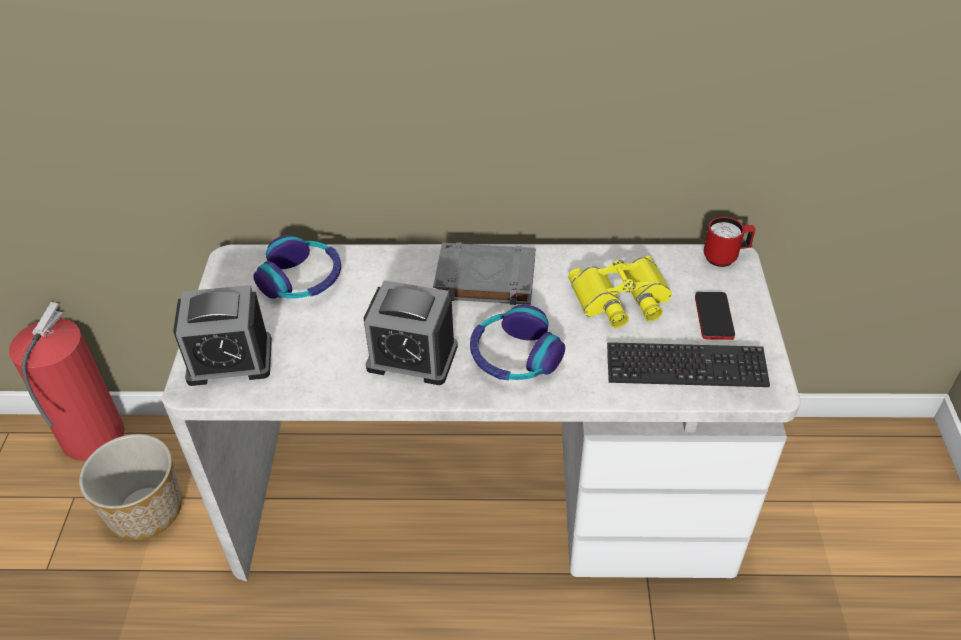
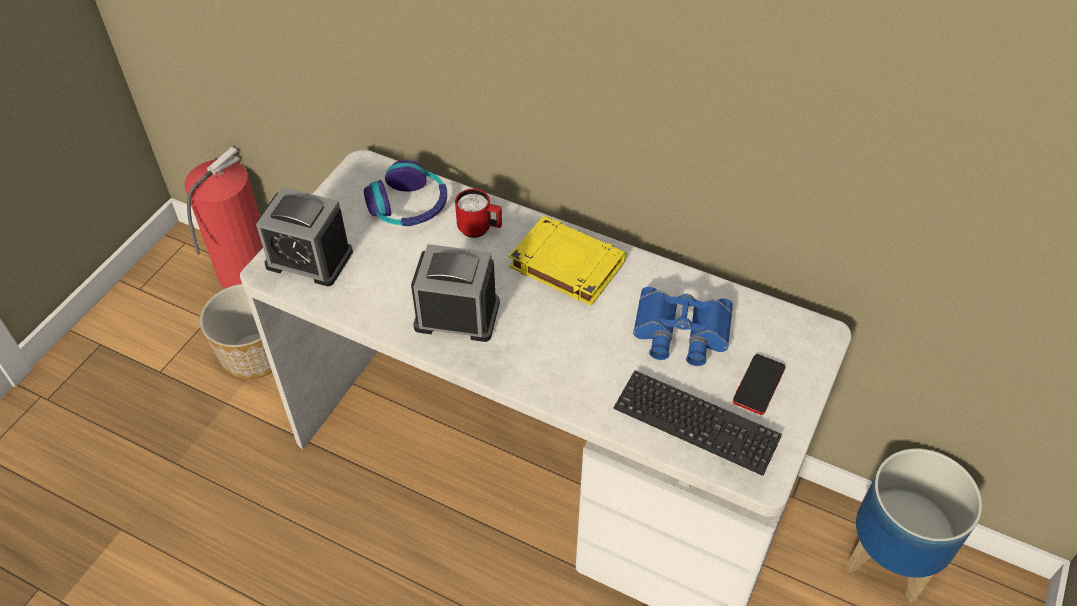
camera: 25 degrees right, 5 degrees up
alarm clock [364,280,458,385] -> alarm clock turned 150 degrees clockwise [411,244,500,342]
grey book [433,242,535,305] -> yellow book [509,216,626,306]
headphones [470,305,565,380] -> none
yellow binoculars [568,256,672,328] -> blue binoculars [633,287,733,366]
red mug [704,217,755,267] -> red mug moved to [455,189,502,238]
none -> planter [846,448,982,602]

